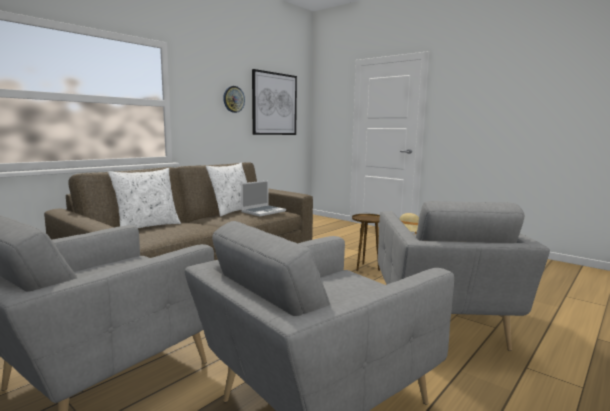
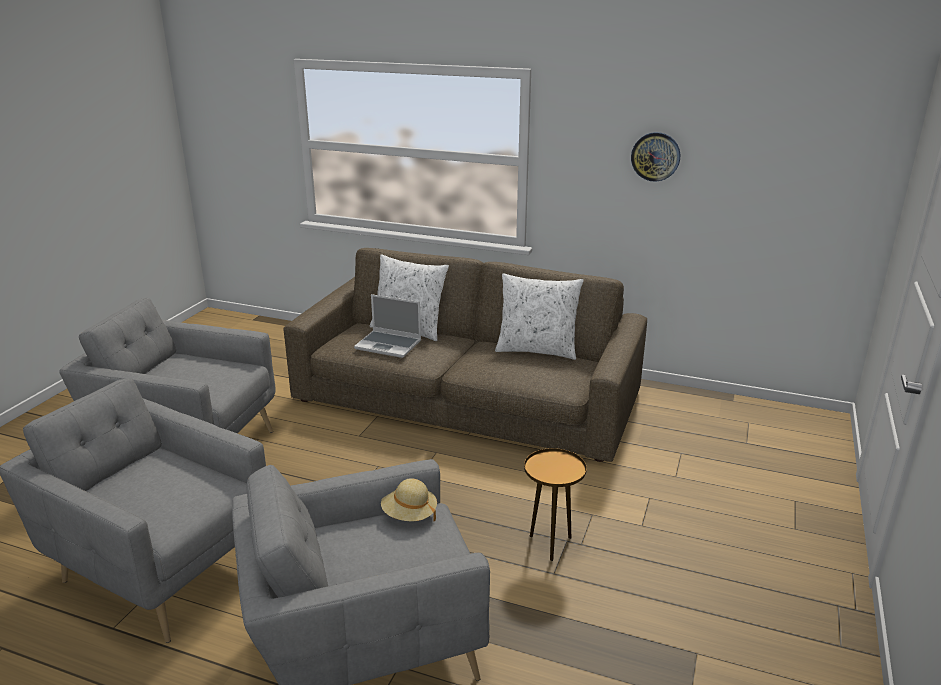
camera: 70 degrees right, 15 degrees up
laptop [241,180,286,216] -> laptop moved to [354,294,421,358]
picture [252,69,297,135] -> none

